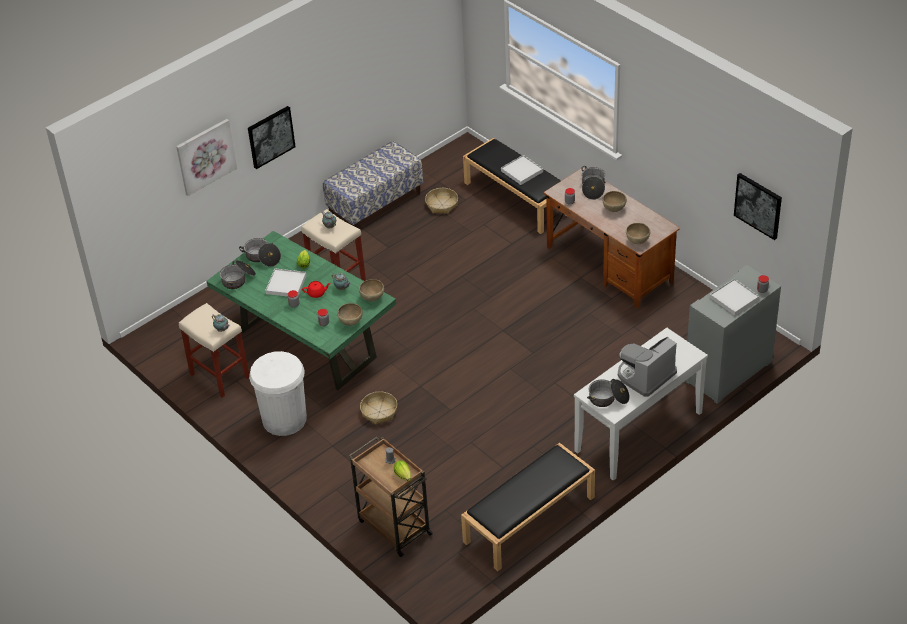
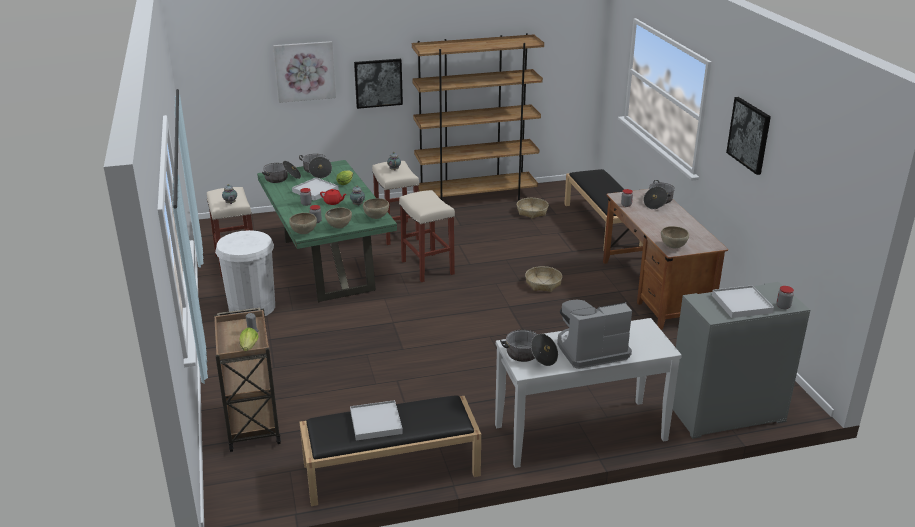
camera: 25 degrees right, 15 degrees down
bench [323,141,423,227] -> brown bookcase [412,33,544,201]
basket [360,391,397,425] -> basket moved to [525,266,562,292]
white tray [501,155,543,185] -> white tray moved to [350,400,403,441]
brown bowl [602,191,627,212] -> brown bowl moved to [289,213,317,234]
picture [734,173,782,240] -> picture moved to [726,97,771,175]
none -> beige stool [399,190,455,282]

